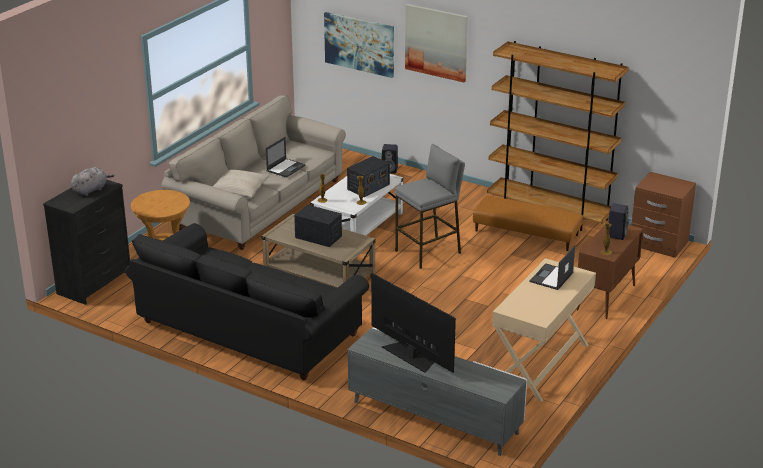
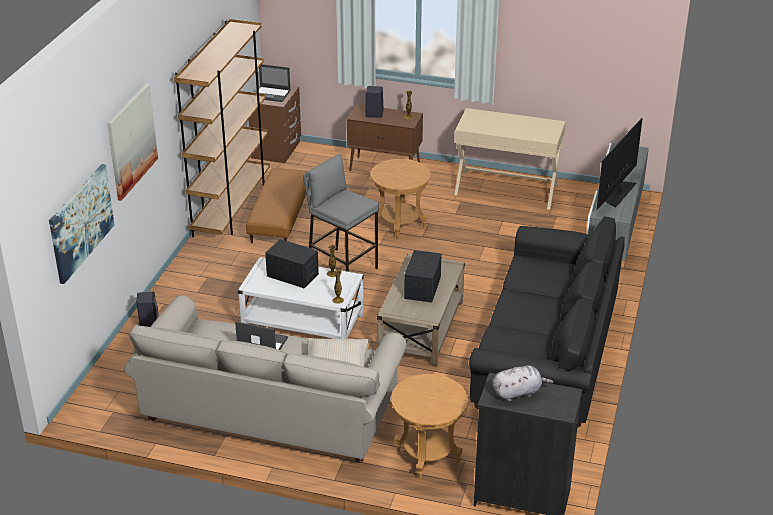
camera: 105 degrees left, 5 degrees up
grey plush toy [71,167,114,196] -> grey plush toy turned 135 degrees clockwise [493,365,553,401]
laptop [530,245,575,290] -> laptop moved to [255,64,291,102]
none -> brown side table [371,159,431,239]

